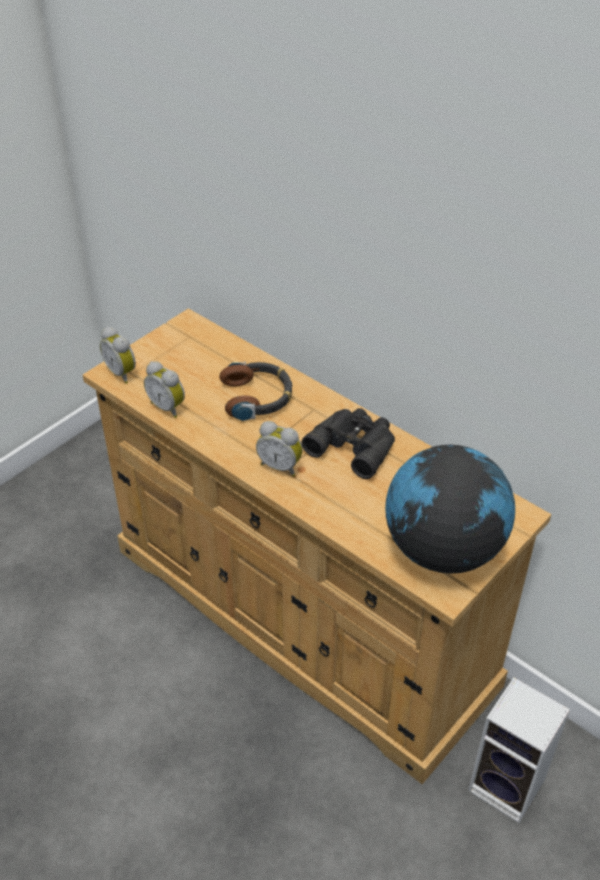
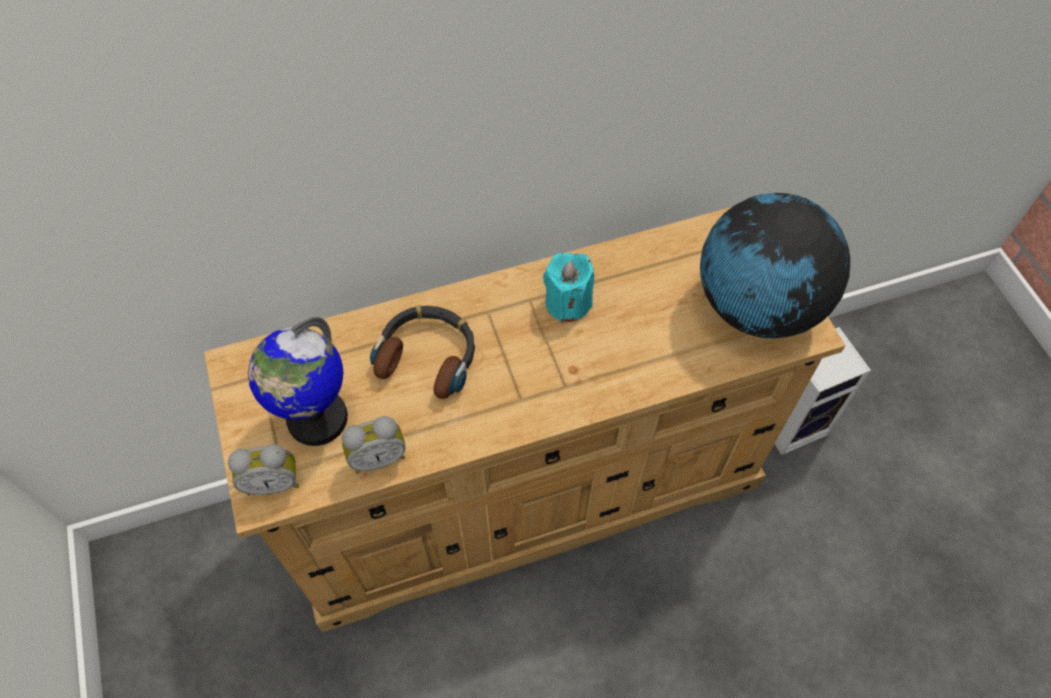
camera: 60 degrees left, 15 degrees up
alarm clock [256,421,303,477] -> none
black binoculars [302,408,395,479] -> turquoise candle [543,253,594,323]
none -> globe [248,317,348,446]

